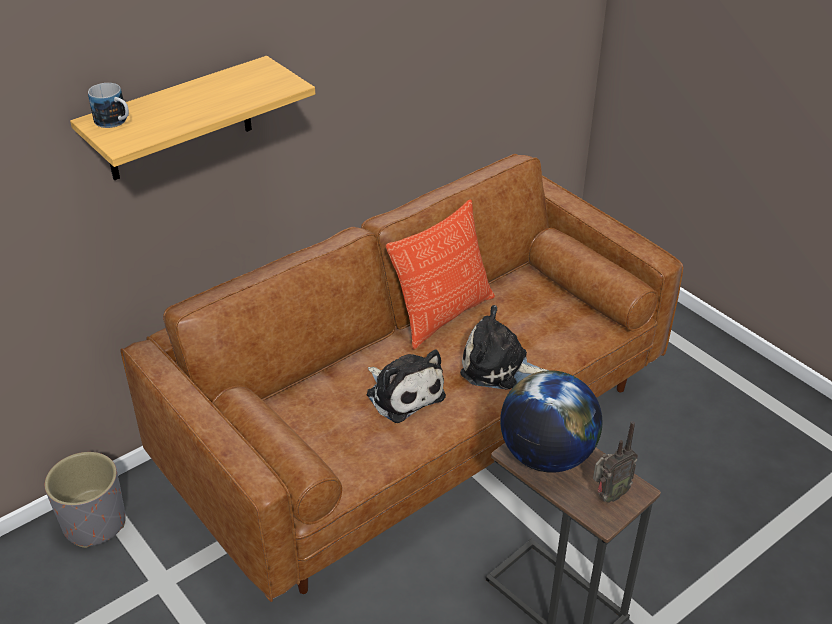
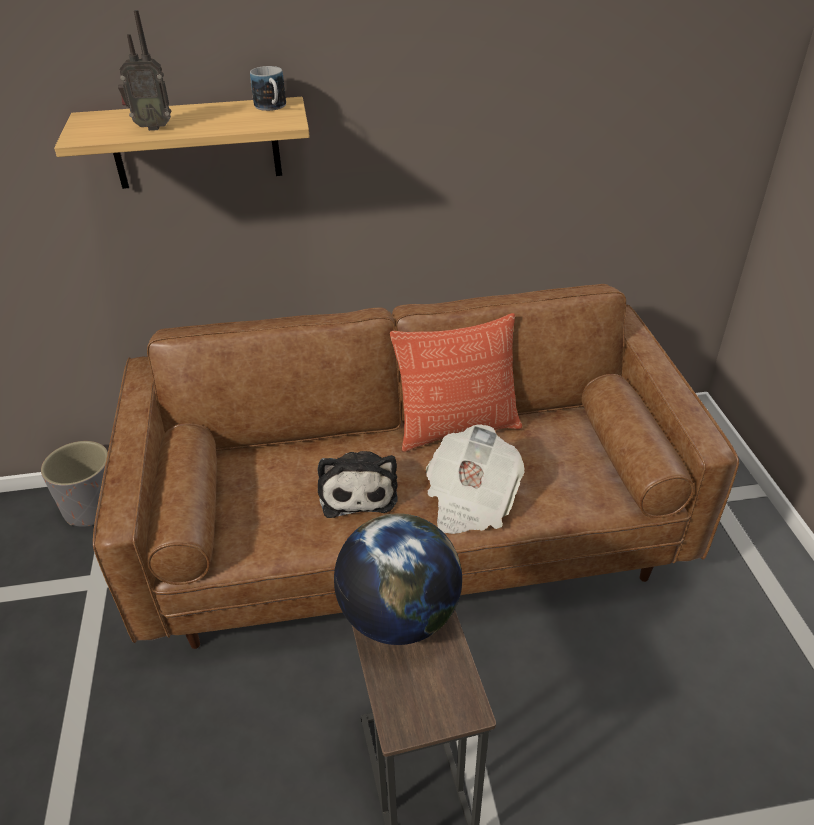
camera: 30 degrees right, 0 degrees up
mug [88,83,129,128] -> mug moved to [250,66,286,111]
plush toy [460,305,548,390] -> newspaper [426,424,525,534]
radio [593,421,638,503] -> radio moved to [118,10,172,131]

